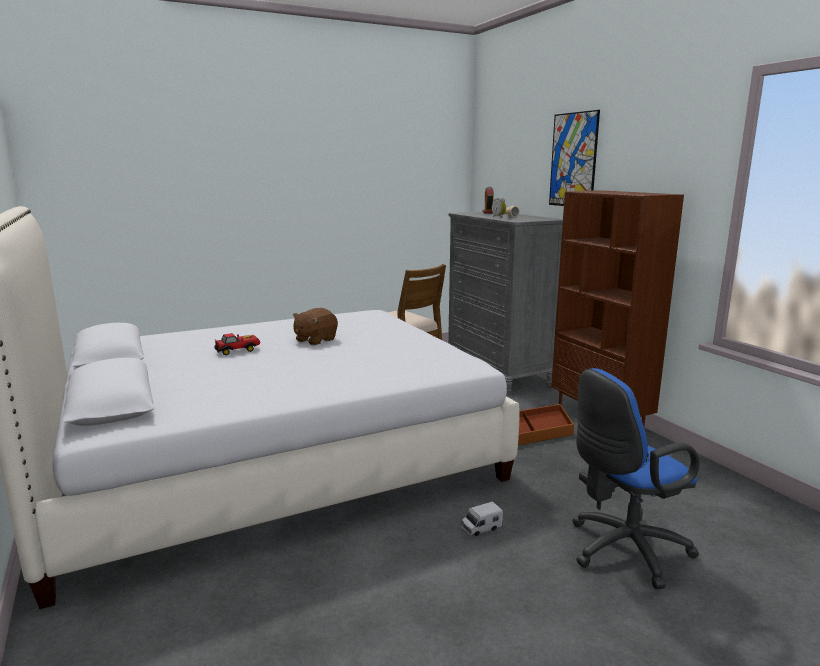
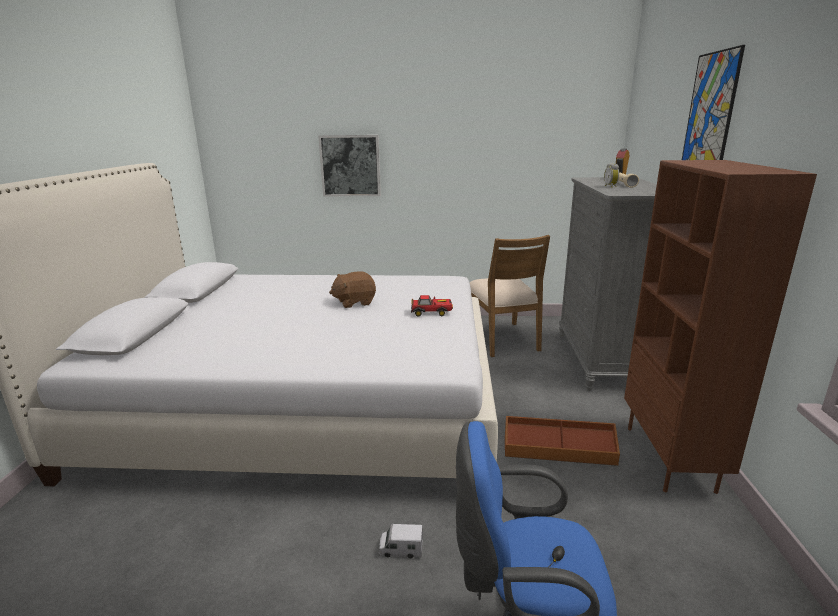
camera: 30 degrees right, 5 degrees up
toy car [214,333,260,355] -> toy car moved to [411,295,453,317]
none -> picture [318,135,381,196]

